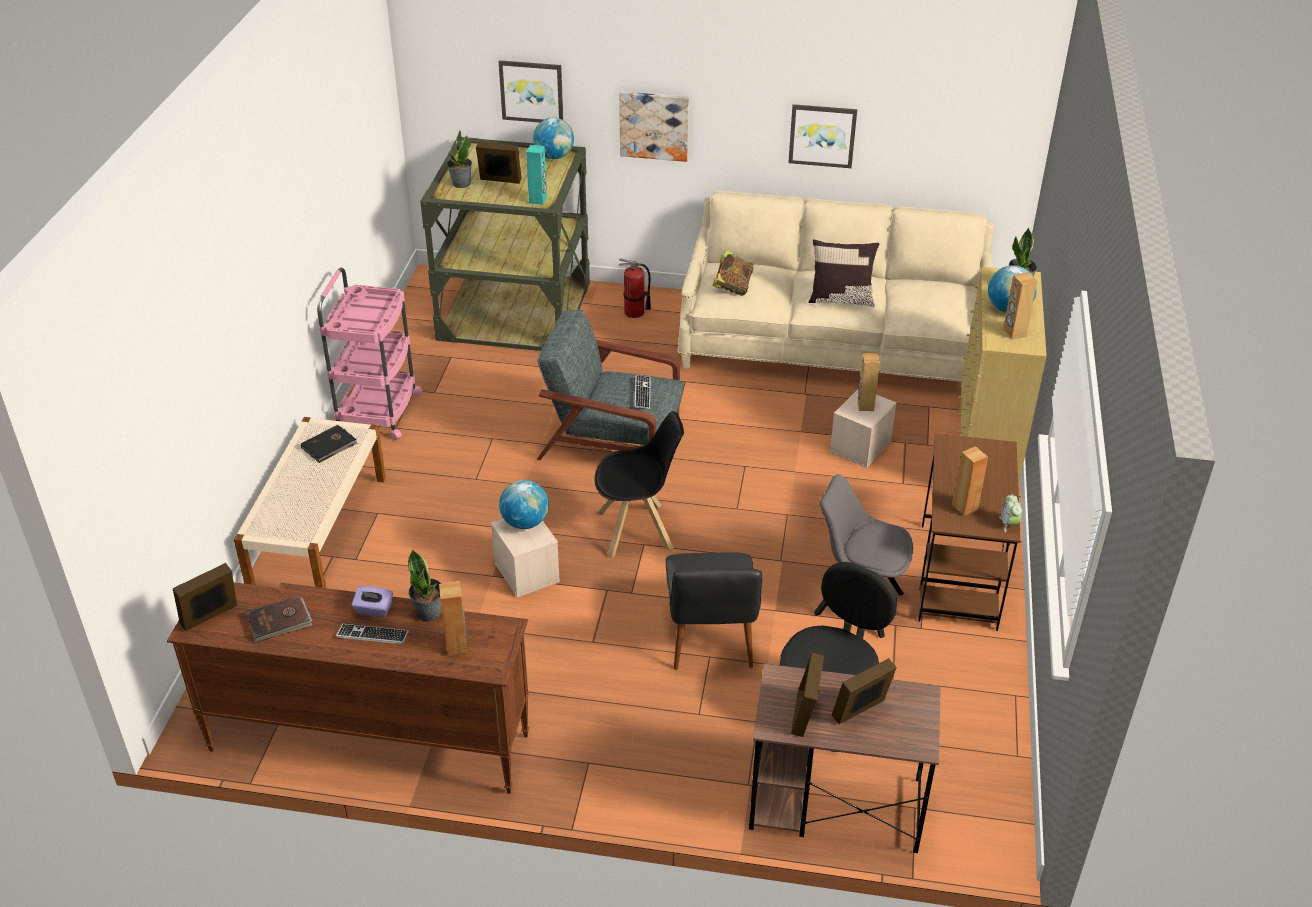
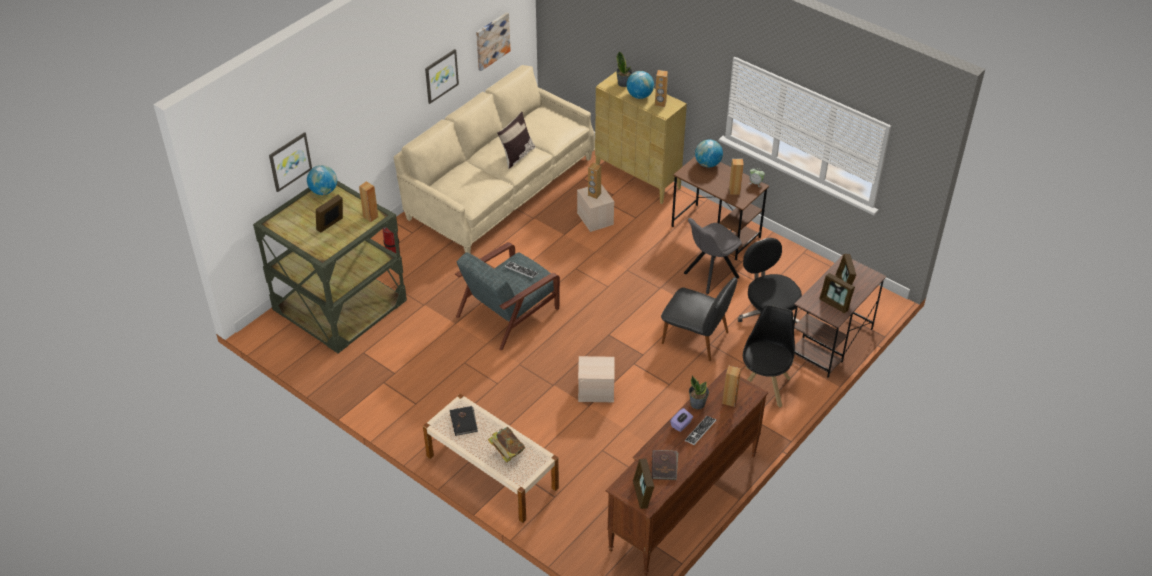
camera: 60 degrees left, 5 degrees up
pink cart [317,268,423,440] -> none
potted plant [447,131,472,188] -> none
globe [499,480,549,529] -> globe moved to [695,139,723,168]
turquoise speaker [526,145,547,205] -> brown speaker [359,181,379,222]
black chair [595,411,684,559] -> black chair moved to [743,305,795,408]
picture [619,91,689,162] -> picture moved to [476,12,511,71]
book [713,250,753,296] -> book moved to [488,427,525,463]

